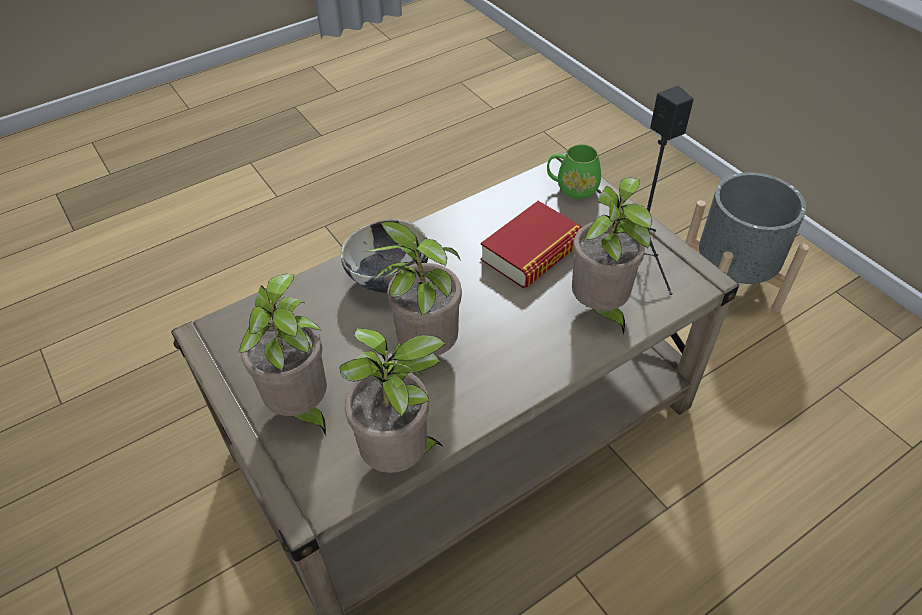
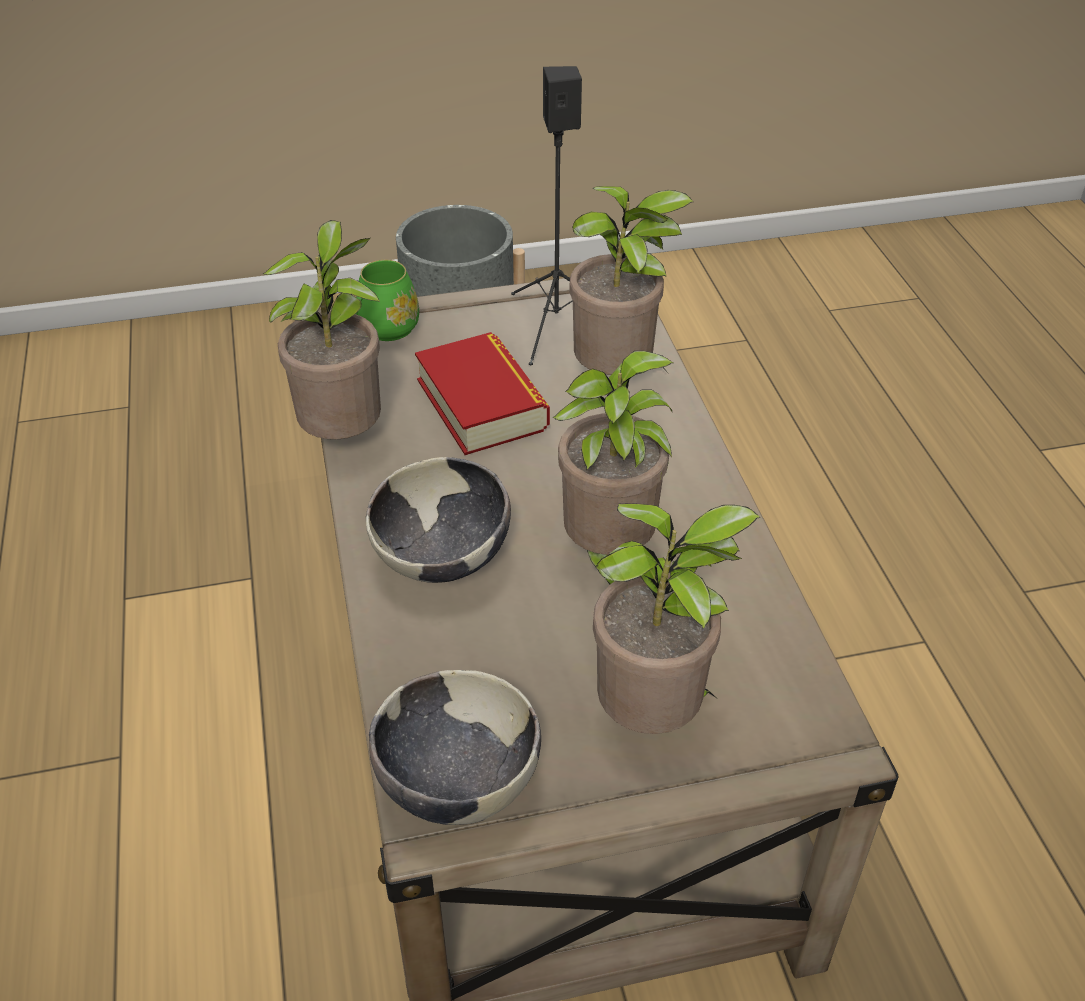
camera: 70 degrees left, 5 degrees down
potted plant [339,328,446,473] -> potted plant moved to [263,220,381,440]
none -> bowl [369,670,541,825]

